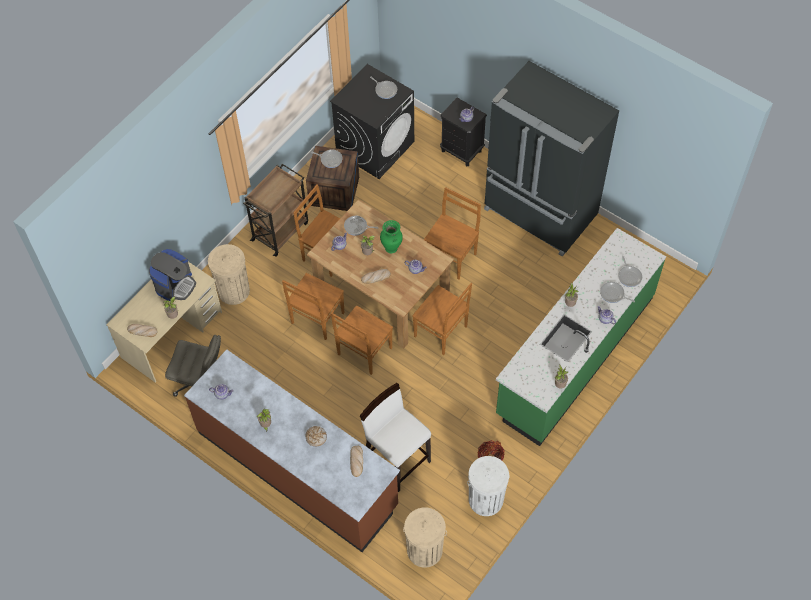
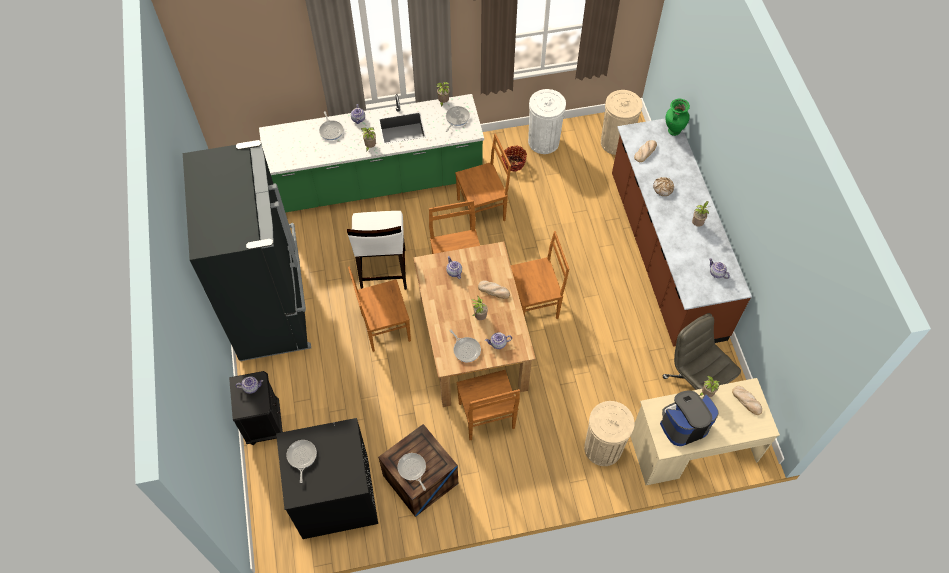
camera: 140 degrees left, 0 degrees up
brown cart [243,164,308,257] -> none
brown chair [282,273,344,340] -> brown chair moved to [455,133,511,230]
white stool [360,383,431,492] -> white stool moved to [347,211,407,290]
green vase [380,220,403,253] -> green vase moved to [665,99,690,136]
frying pan [618,256,642,287] -> frying pan moved to [446,106,470,132]

